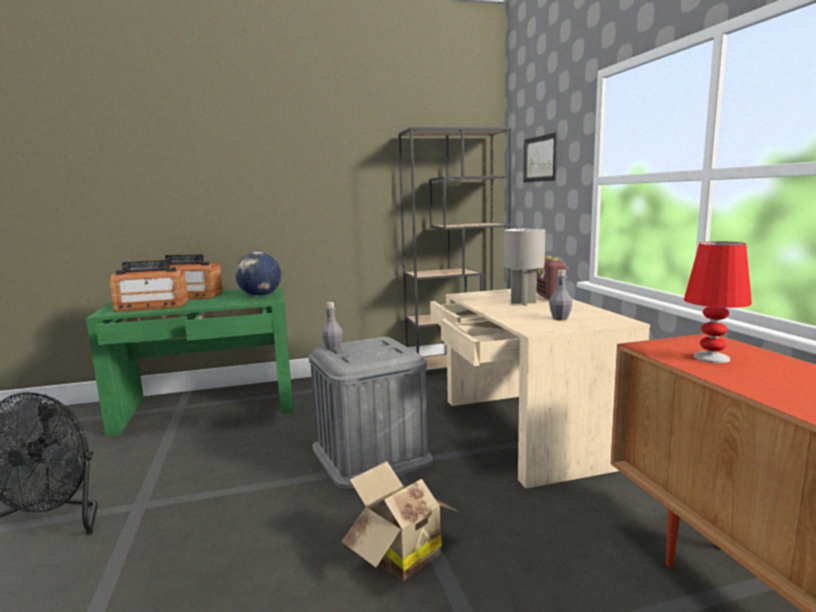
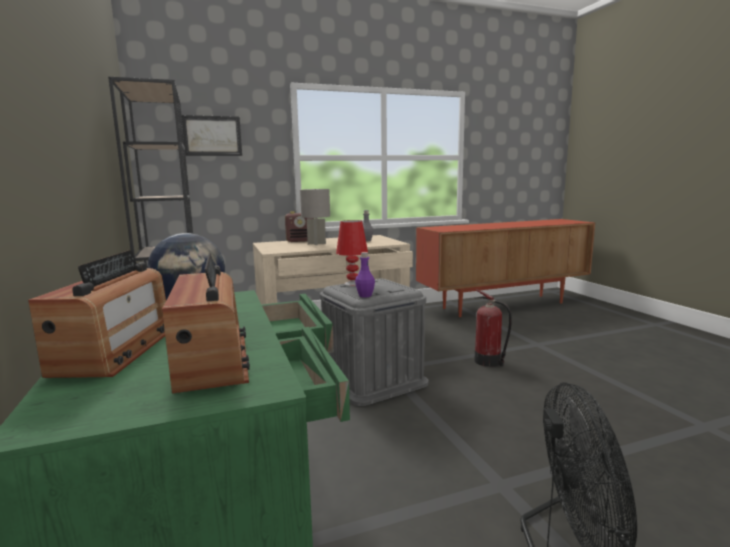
camera: 95 degrees left, 0 degrees up
grey bottle [321,302,343,350] -> purple bottle [355,252,375,297]
cardboard box [342,461,459,580] -> fire extinguisher [474,289,512,367]
red table lamp [684,241,752,363] -> red table lamp moved to [336,220,368,286]

